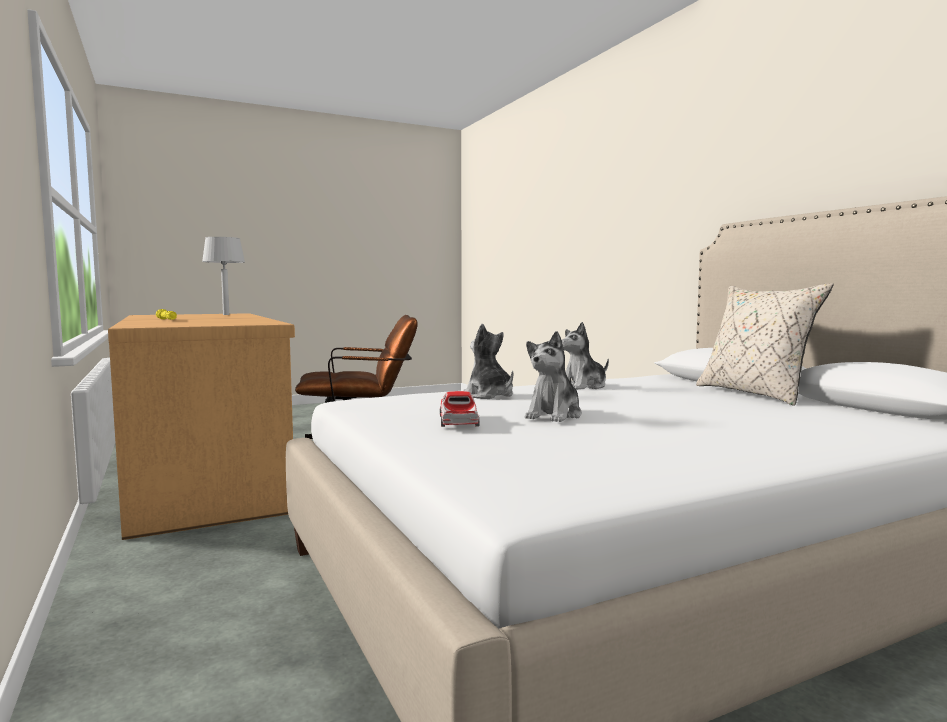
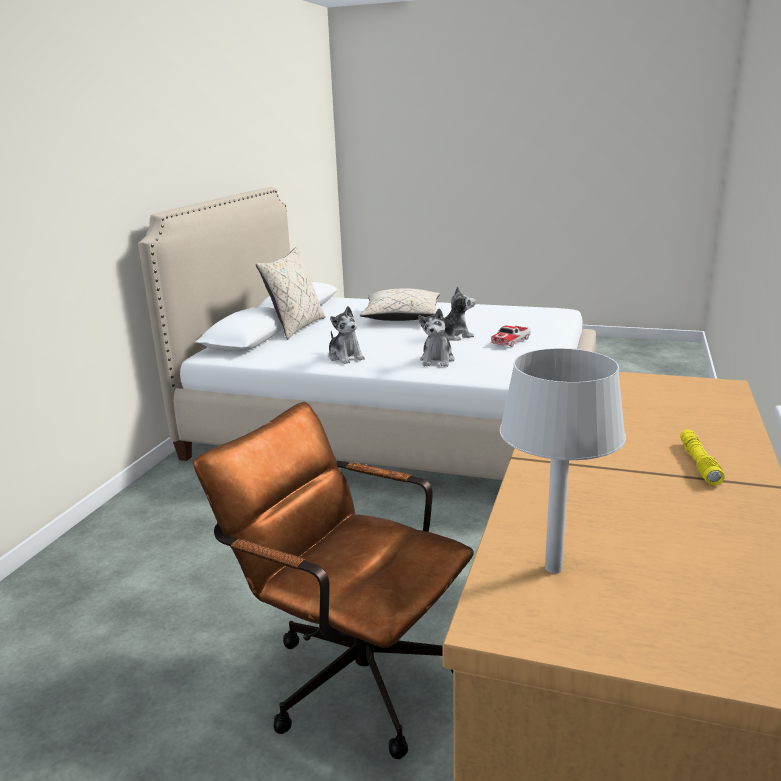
camera: 135 degrees left, 15 degrees up
plush toy [562,322,609,390] -> plush toy turned 45 degrees clockwise [328,306,365,364]
none -> beige pillow [360,288,440,321]

